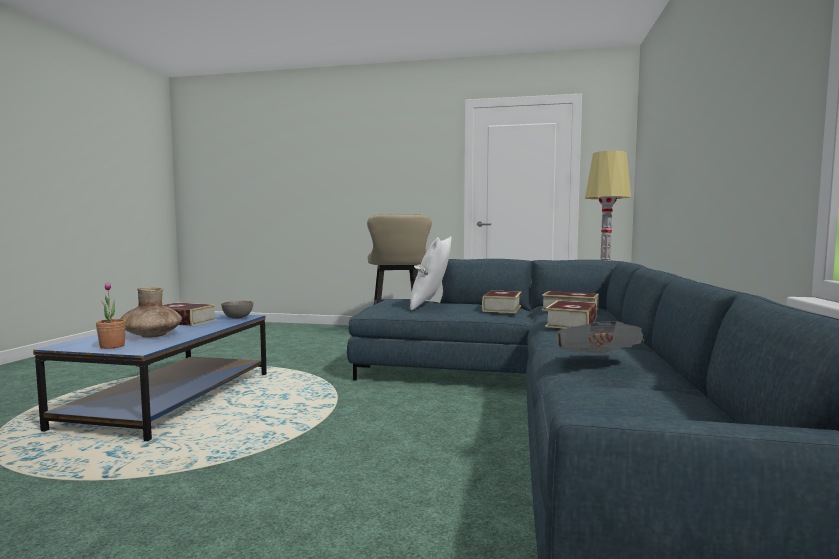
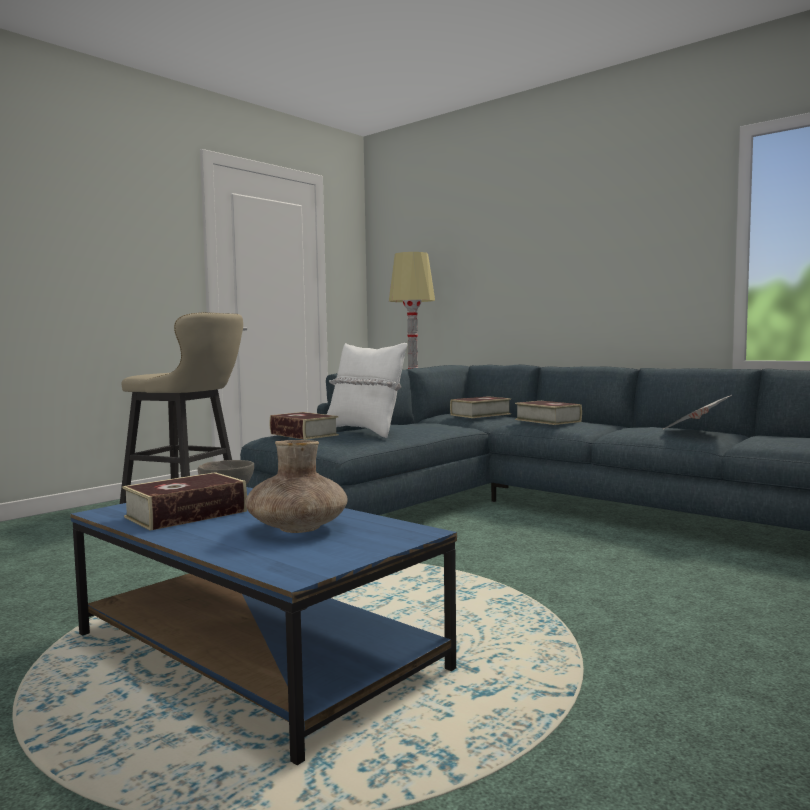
camera: 60 degrees left, 0 degrees up
potted plant [96,283,126,349] -> none
book [482,290,522,313] -> book moved to [270,412,339,440]

